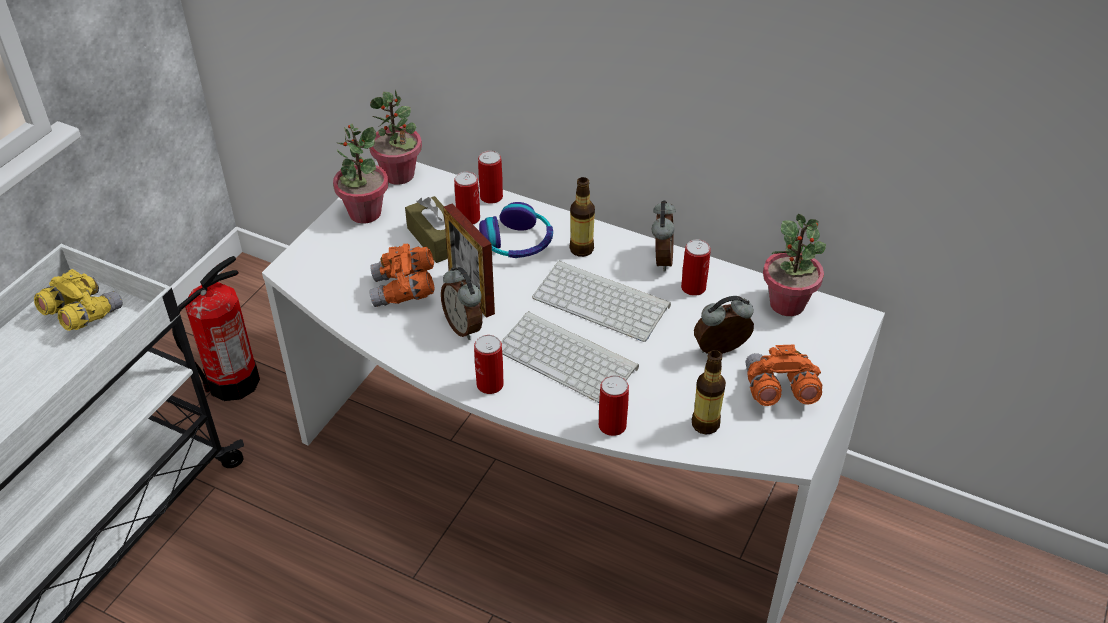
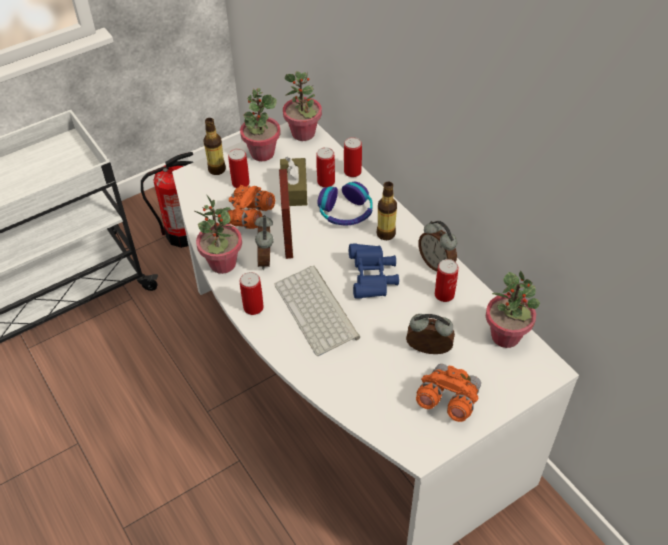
camera: 30 degrees right, 5 degrees up
yellow binoculars [34,269,122,331] -> none
keyboard [532,260,671,342] -> blue binoculars [349,243,399,299]
can [599,375,629,436] -> can moved to [228,149,250,188]
alarm clock [651,200,676,272] -> alarm clock turned 105 degrees clockwise [418,221,457,271]
bottle [692,350,726,435] -> bottle moved to [203,118,226,175]
none -> potted plant [195,194,242,274]

